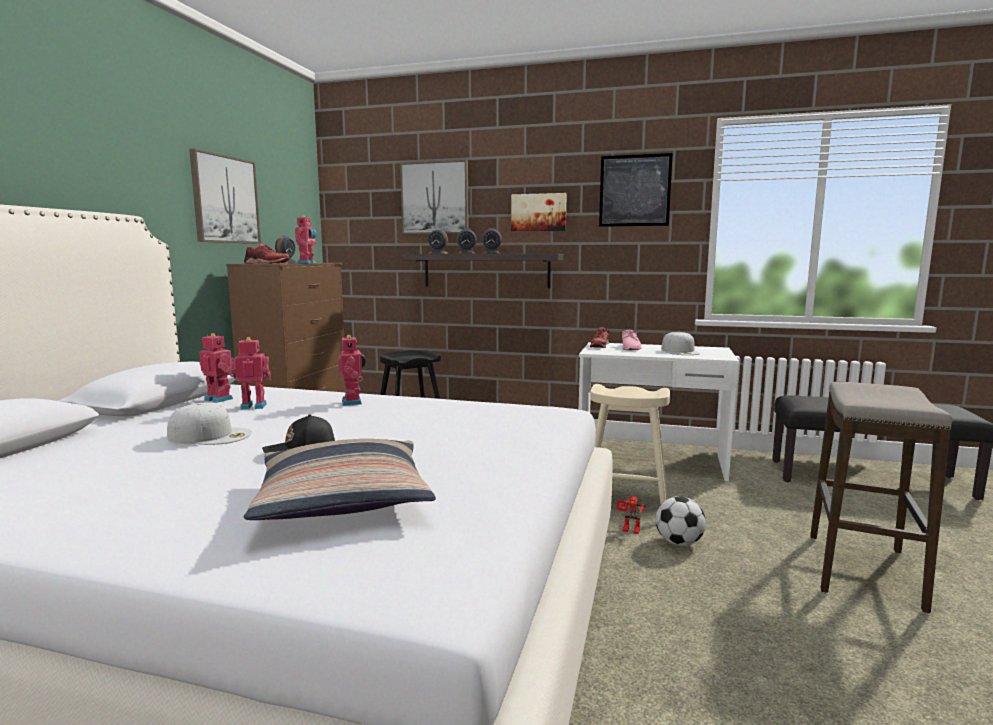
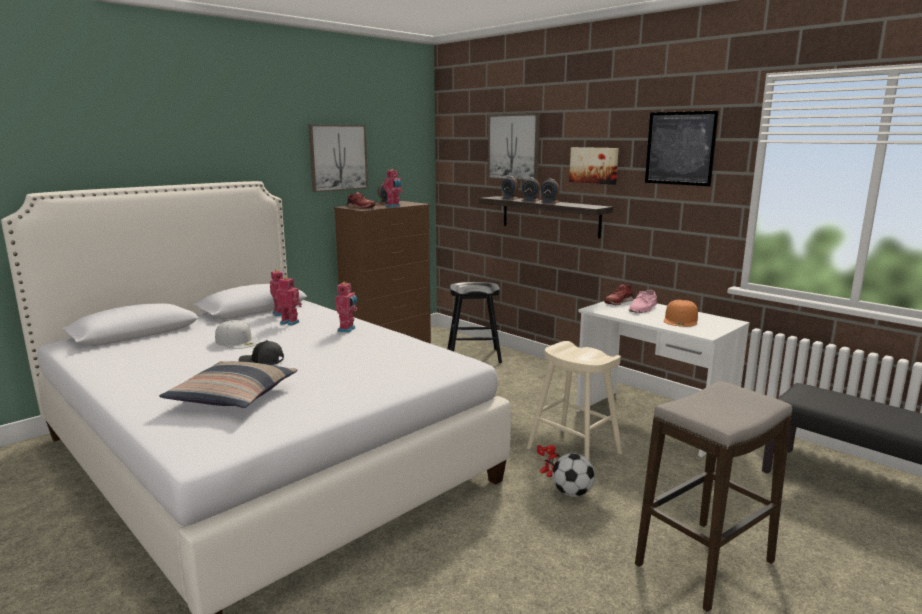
camera: 30 degrees right, 5 degrees up
white cap [661,332,700,355] -> orange cap [664,300,698,327]

